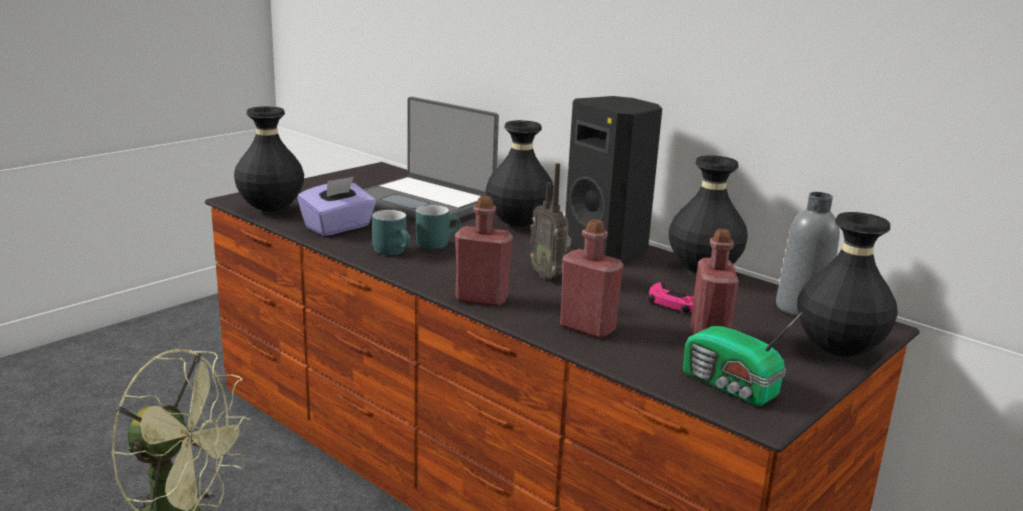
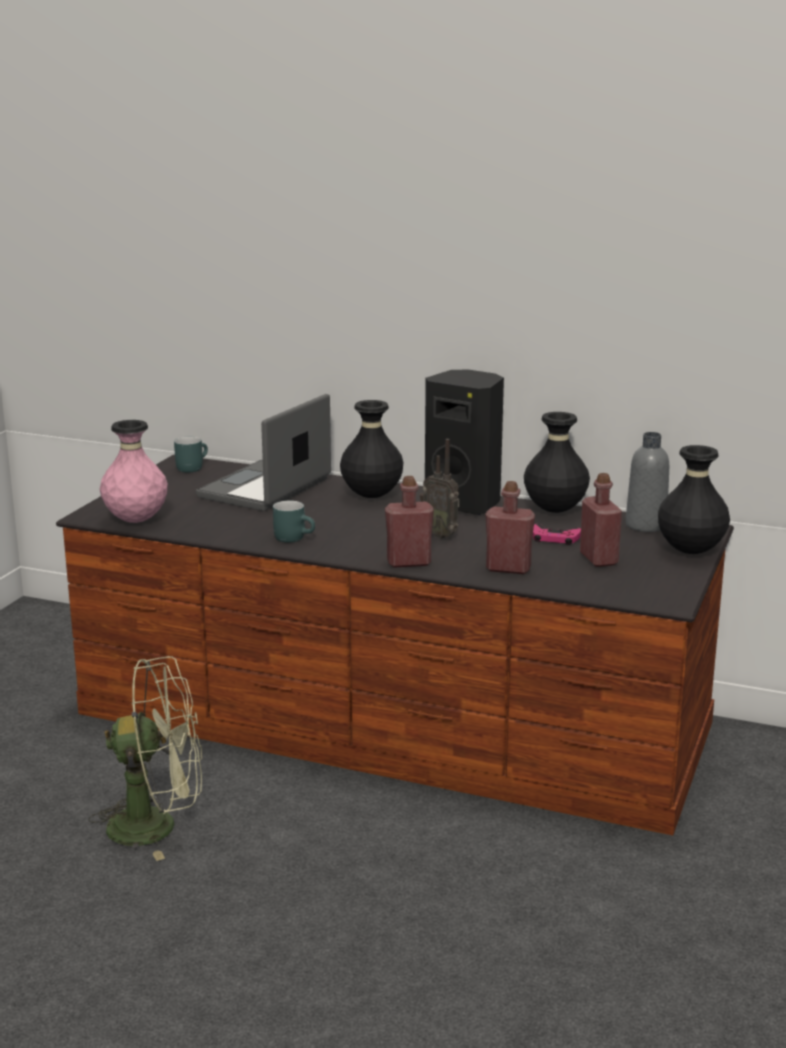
camera: 20 degrees left, 0 degrees up
black vase [234,106,304,212] -> pink vase [100,420,168,523]
purple tissue box [297,176,376,236] -> none
laptop [363,97,499,221] -> laptop turned 105 degrees clockwise [196,394,331,511]
turquoise mug [416,205,461,250] -> turquoise mug moved to [174,436,208,472]
radio [683,312,803,406] -> none

